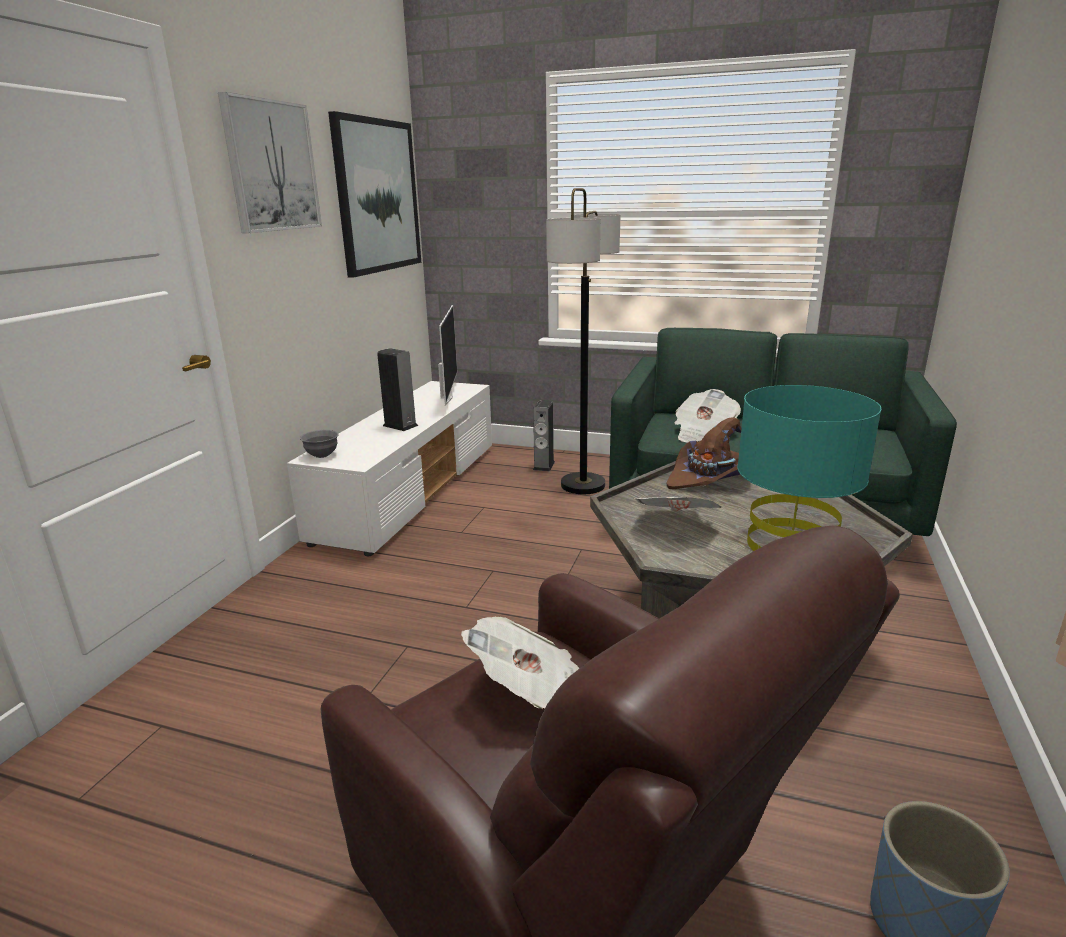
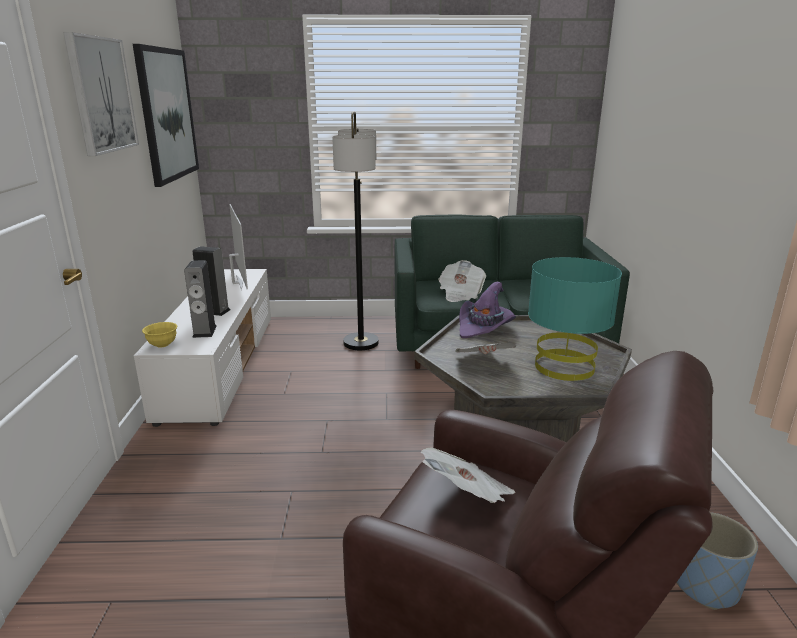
camera: 20 degrees left, 0 degrees up
grey bowl [300,430,339,458] -> yellow bowl [142,322,177,348]
speaker [533,400,555,471] -> speaker moved to [184,260,217,338]
brown hat [666,417,742,489] -> purple hat [459,282,516,338]

